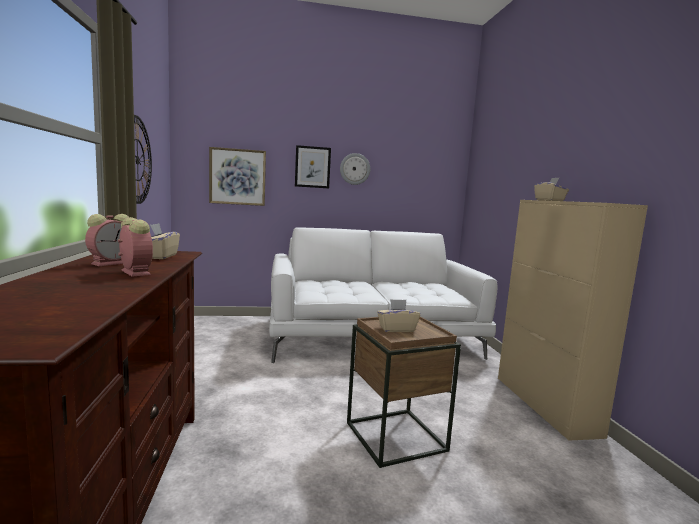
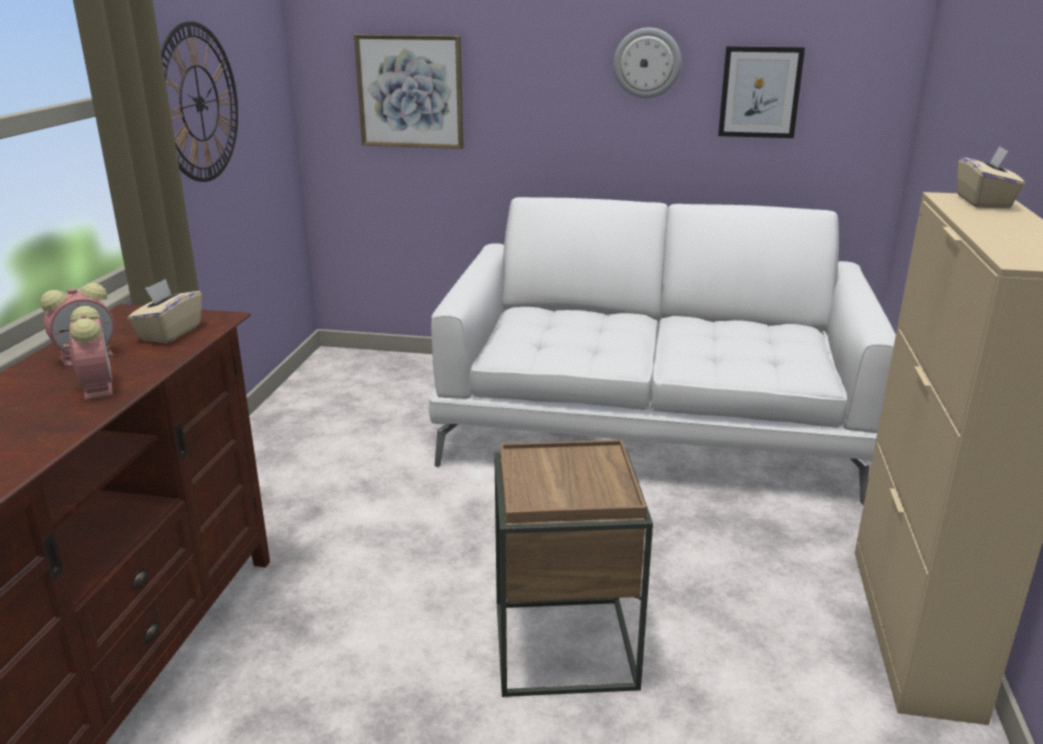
camera: 20 degrees right, 15 degrees up
picture [295,145,331,188] -> picture moved to [718,46,805,138]
beige tissue box [377,299,420,332] -> none

